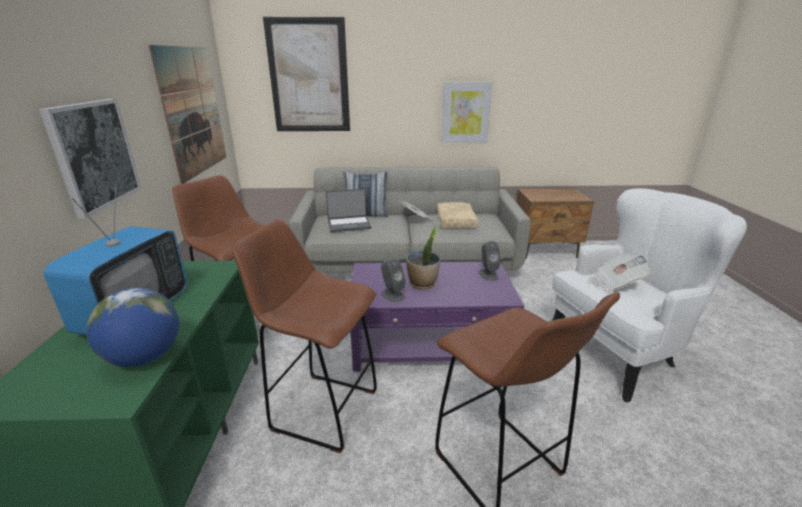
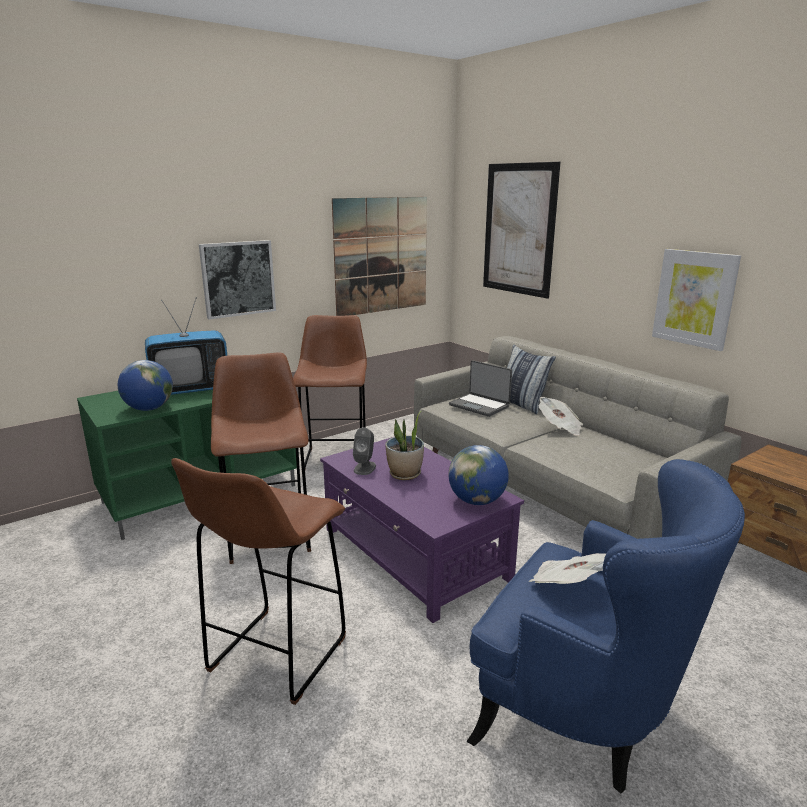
camera: 55 degrees right, 5 degrees down
beige pillow [437,202,478,228] -> none
grey speaker [478,241,501,281] -> globe [449,445,509,505]
white armchair [552,188,747,403] -> blue armchair [467,459,745,794]

